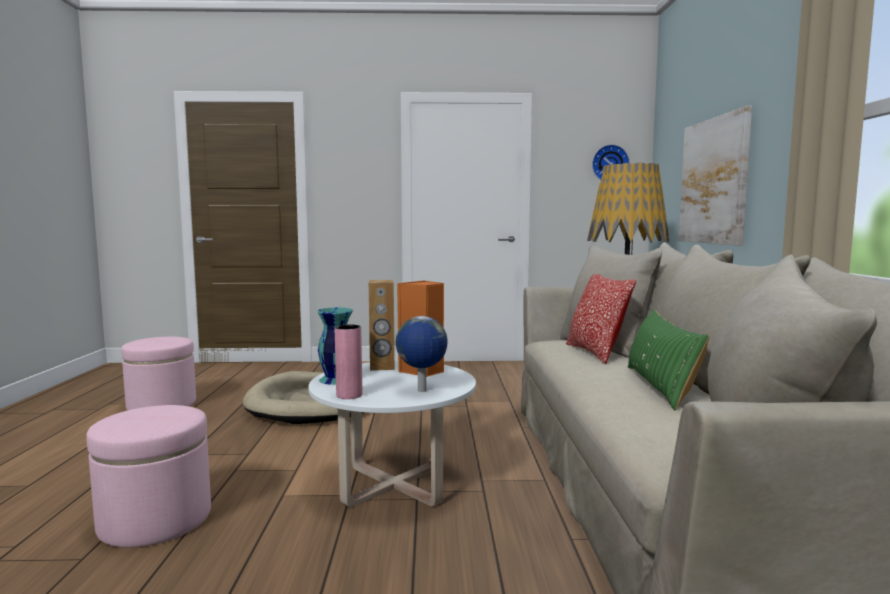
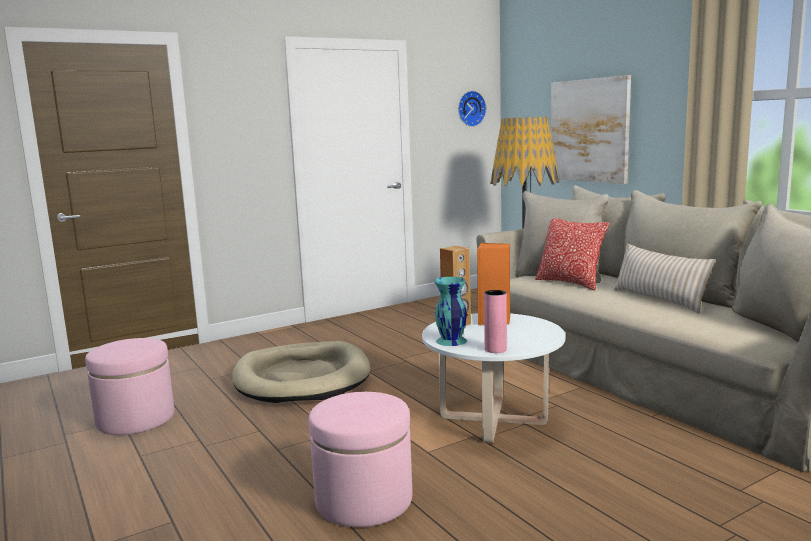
camera: 30 degrees left, 5 degrees up
globe [396,316,448,392] -> none
green pillow [628,309,709,410] -> beige pillow [613,243,715,313]

